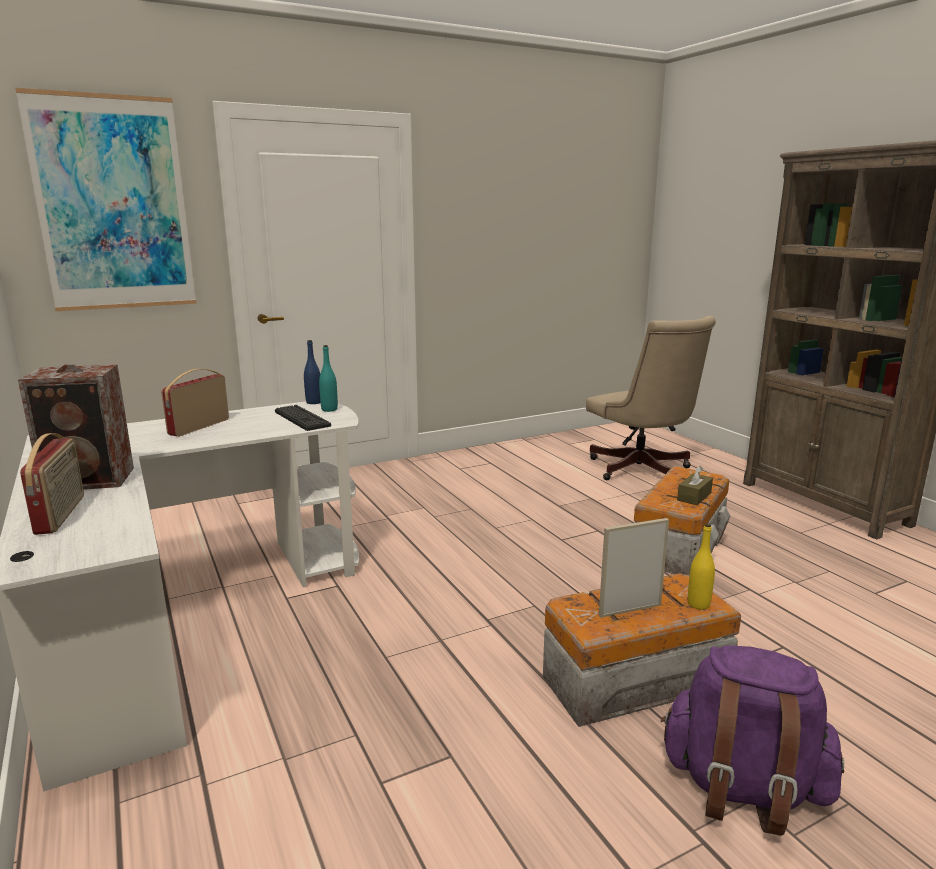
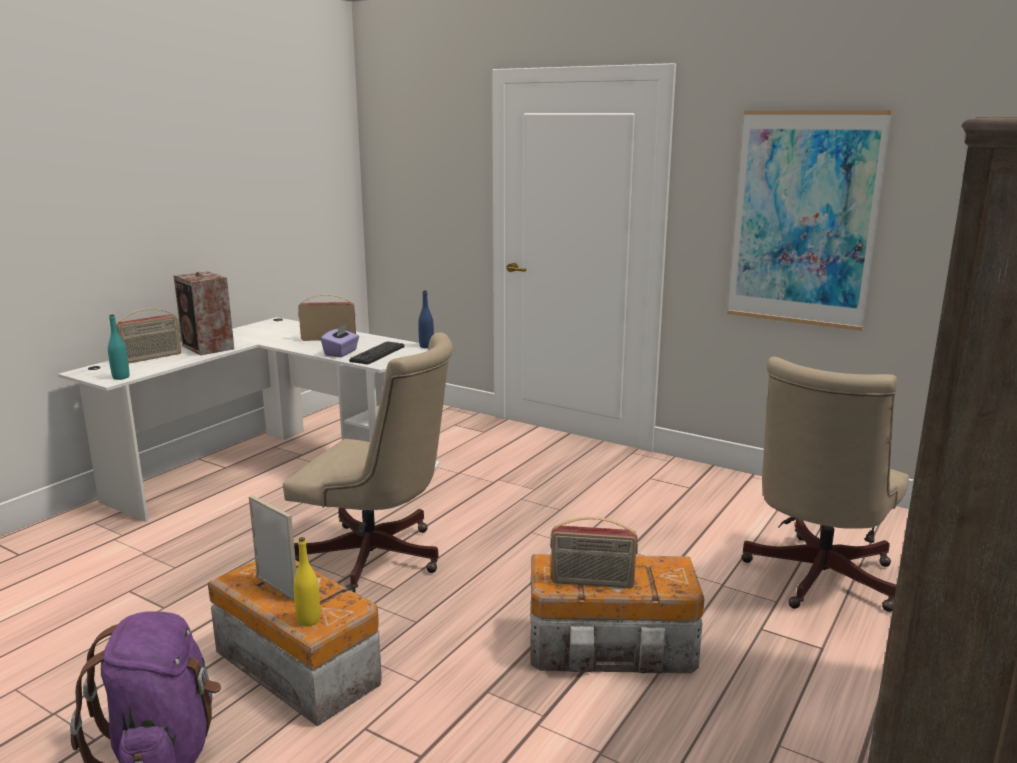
camera: 60 degrees right, 0 degrees up
picture [15,88,196,311] -> picture moved to [727,110,893,331]
turquoise bottle [319,345,338,412] -> turquoise bottle moved to [108,314,130,380]
brown tissue box [677,466,713,505] -> radio [550,517,638,588]
none -> beige office chair [283,332,453,592]
none -> purple tissue box [321,324,359,357]

